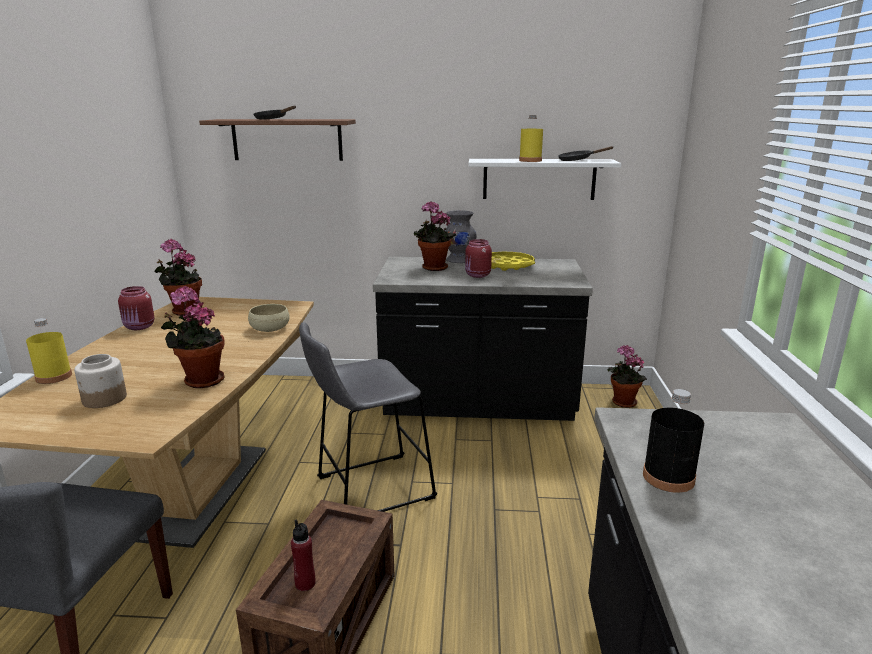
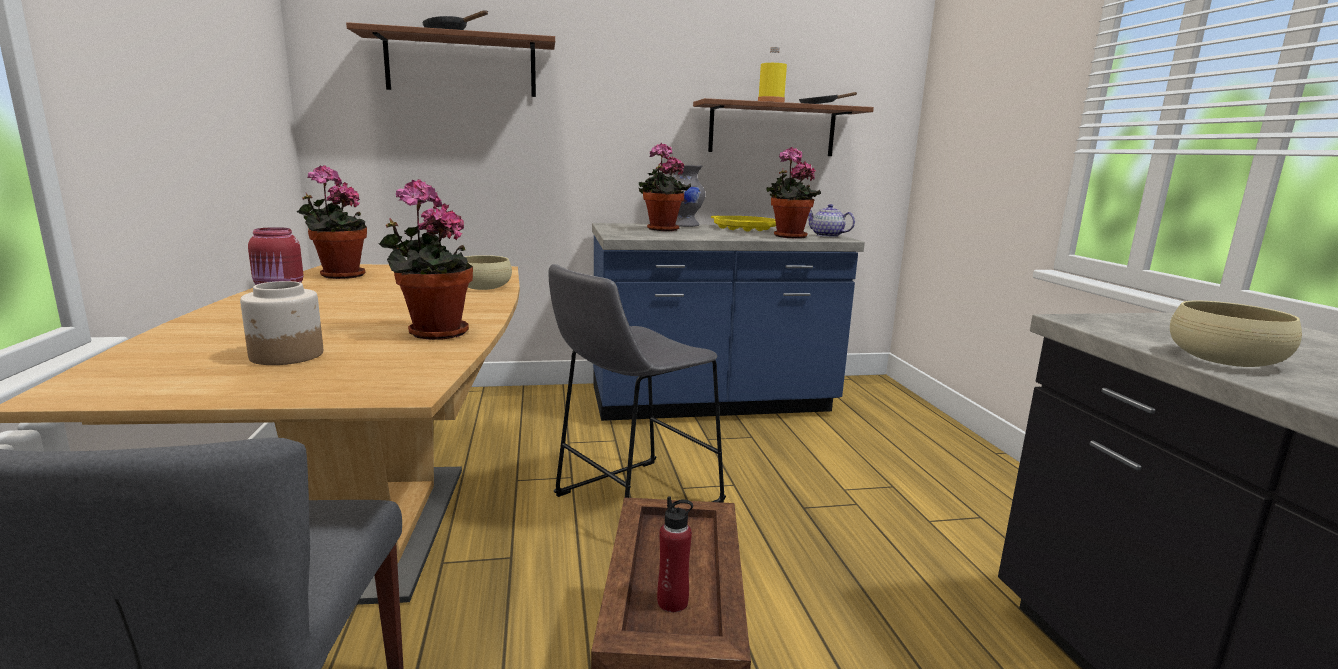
camera: 15 degrees left, 5 degrees down
yellow bottle [26,318,72,384] -> none
black counter [373,257,593,421] -> blue counter [592,223,865,421]
red jar [465,239,492,278] -> none
white shelf [468,159,622,200] -> brown shelf [693,98,874,156]
potted plant [608,345,647,408] -> potted plant moved to [766,147,821,239]
black bottle [643,389,704,493] -> beige bowl [1170,300,1302,367]
none -> teapot [808,204,855,237]

